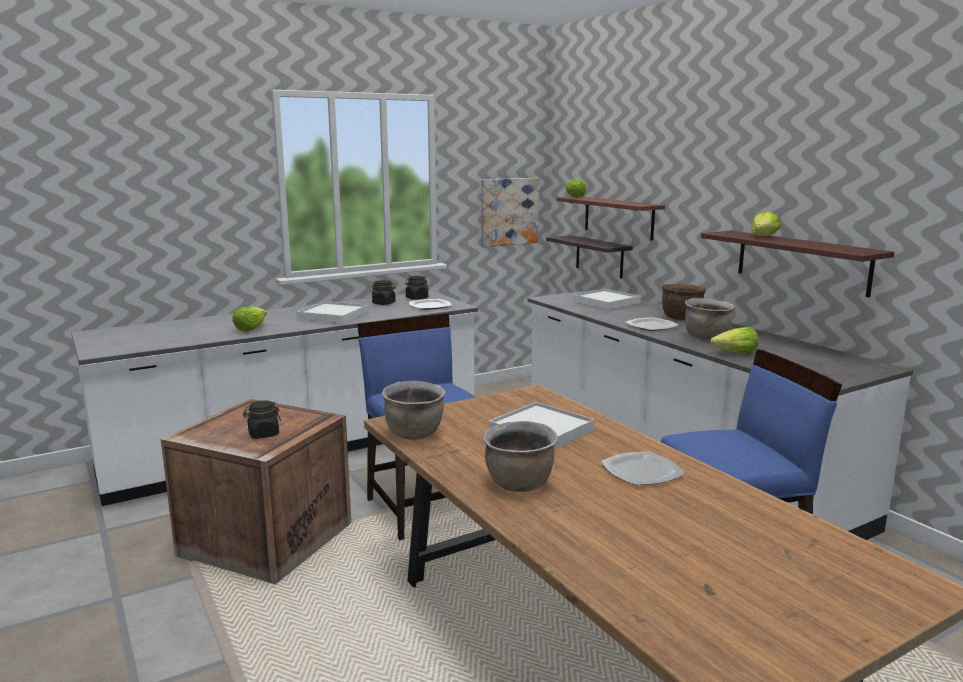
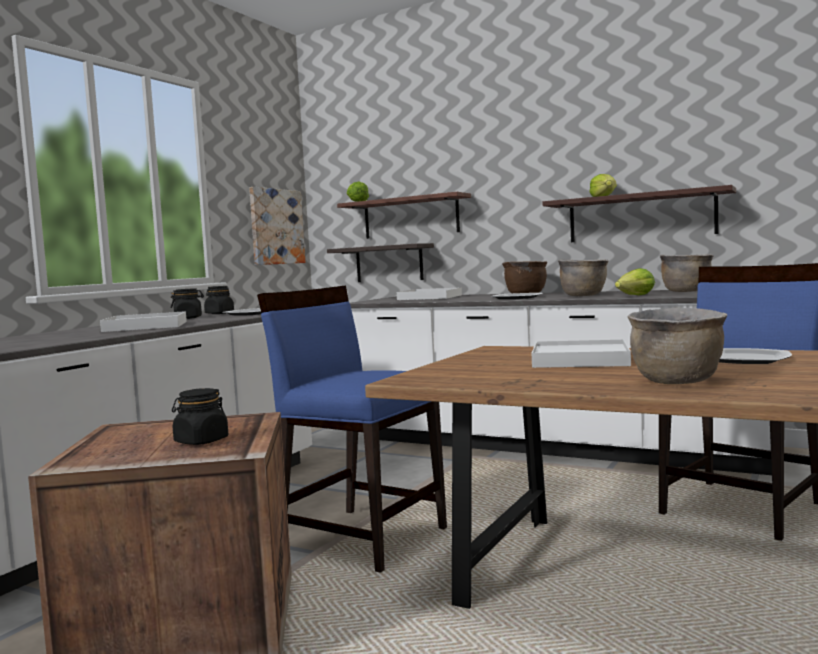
camera: 30 degrees left, 10 degrees down
lettuce [232,307,267,331] -> none
brown cooking pot [382,381,445,440] -> brown cooking pot moved to [660,254,714,292]

